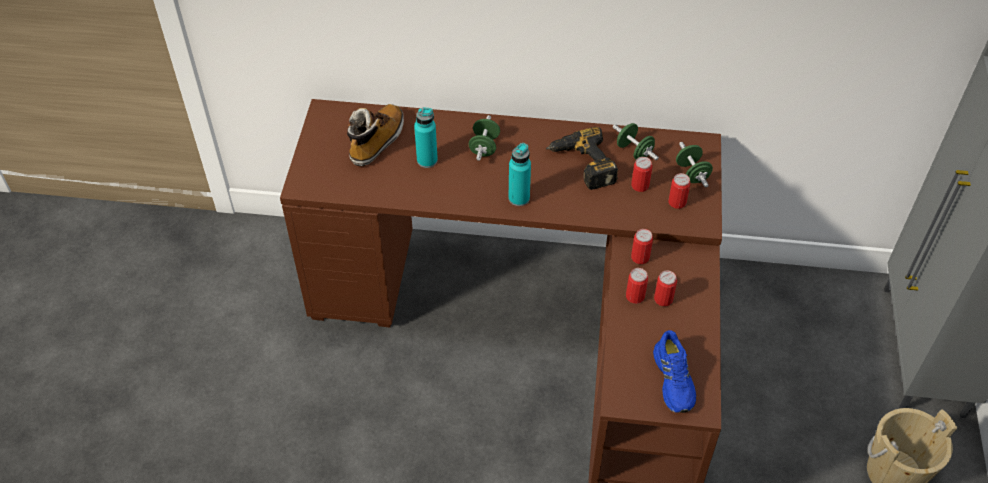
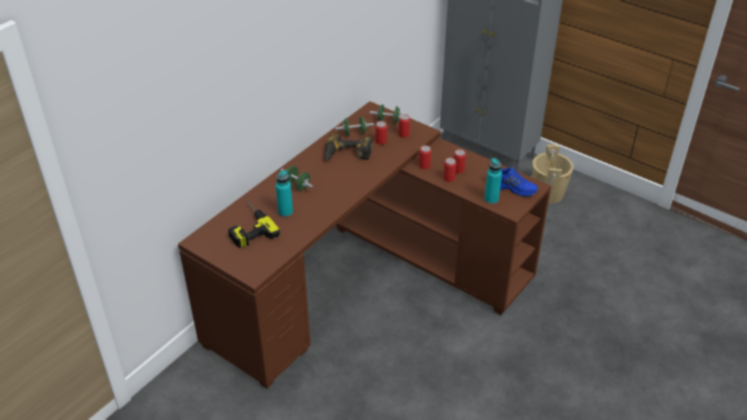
camera: 60 degrees left, 10 degrees down
boot [347,104,404,166] -> power drill [228,201,280,248]
turquoise bottle [508,143,531,206] -> turquoise bottle moved to [484,158,502,204]

